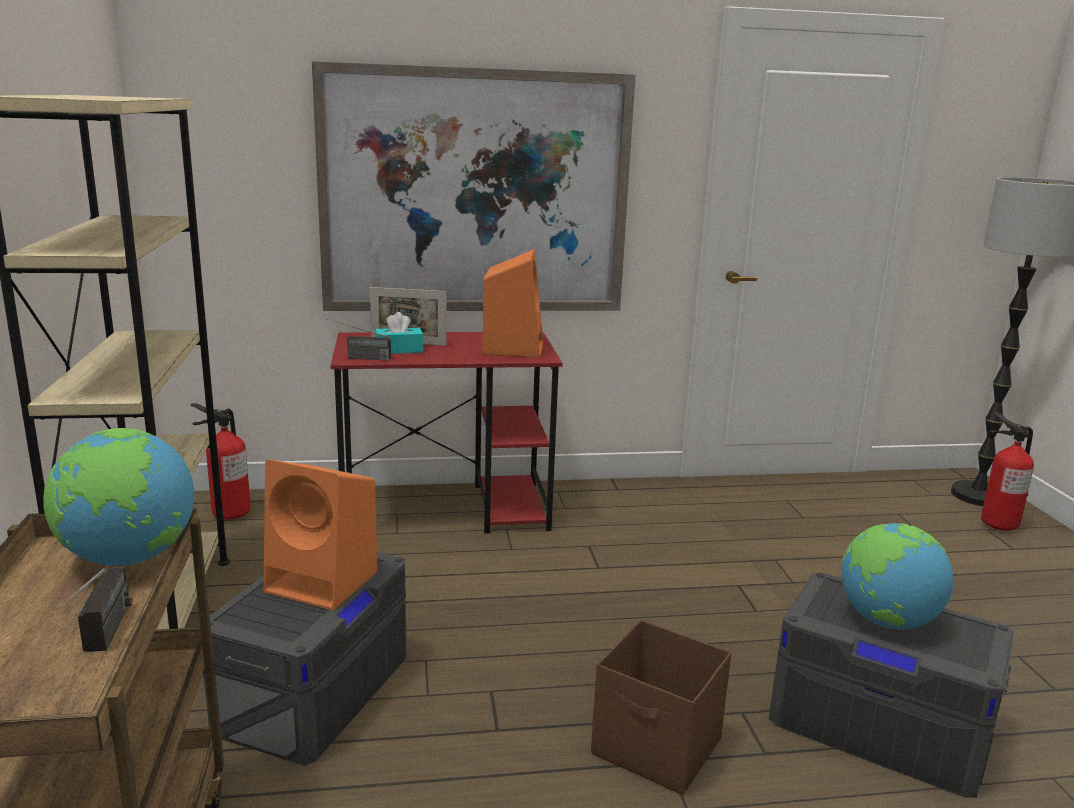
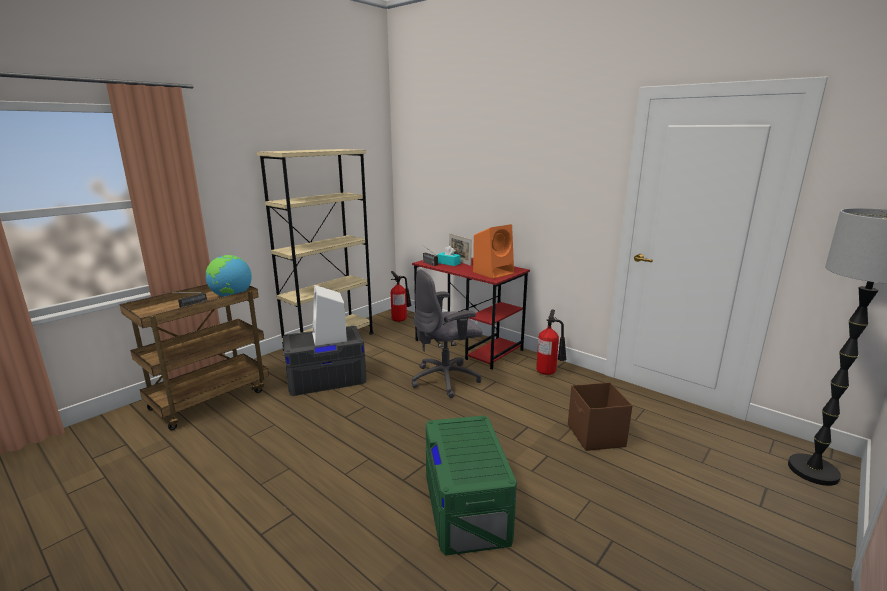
camera: 50 degrees right, 0 degrees up
orange speaker [263,460,377,610] -> white speaker [312,285,347,346]
picture [312,61,636,311] -> none
brown storage box [591,620,731,795] -> brown storage box moved to [568,382,633,451]
grey storage box [769,573,1014,798] -> green storage box [426,415,517,556]
globe [841,523,953,630] -> none
fire extinguisher [981,412,1034,531] -> fire extinguisher moved to [536,310,567,375]
none -> grey office chair [412,269,482,398]

